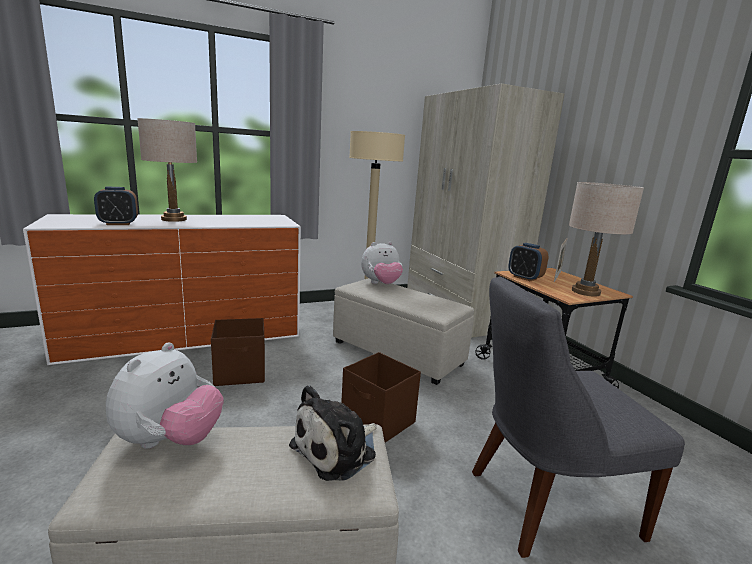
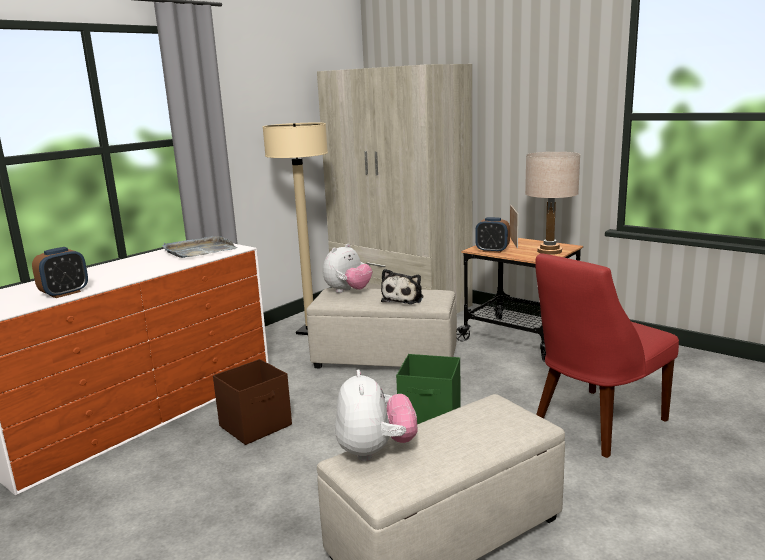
camera: 25 degrees left, 0 degrees up
beige table lamp [137,118,197,222] -> none
plush toy [289,385,377,481] -> plush toy moved to [381,269,423,304]
brown storage box [341,352,421,443] -> green storage box [396,354,461,424]
grey chair [472,276,685,558] -> red chair [535,253,679,458]
none -> grey tray [162,236,238,258]

